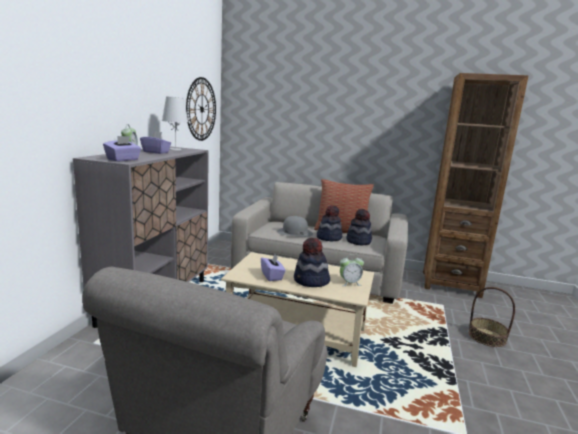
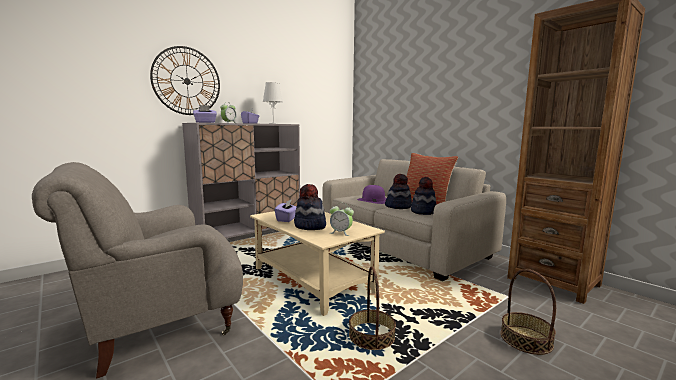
camera: 35 degrees right, 5 degrees down
wall clock [186,77,216,141] -> wall clock moved to [150,46,220,115]
grey hat [277,216,313,237] -> purple hat [357,185,387,204]
none -> basket [349,266,396,350]

